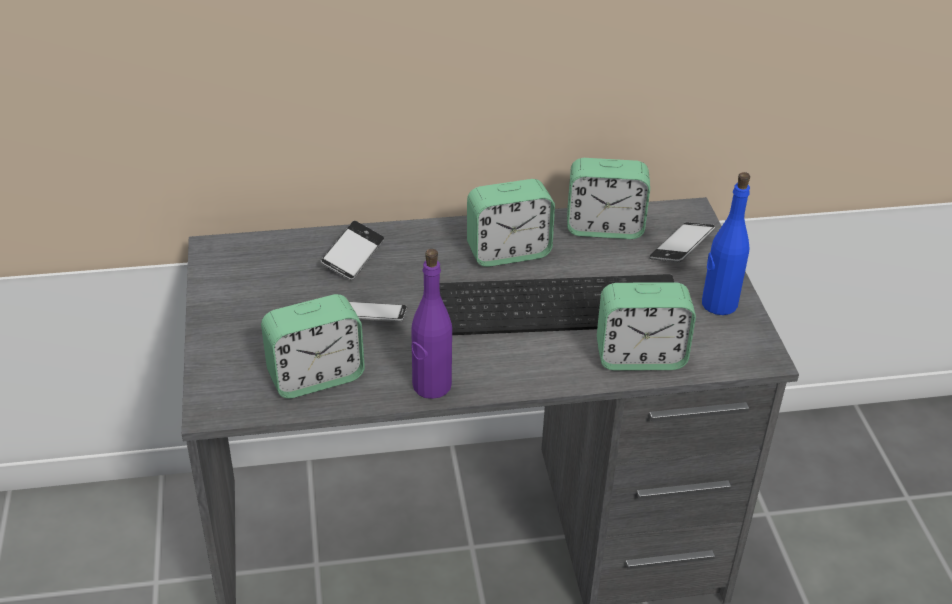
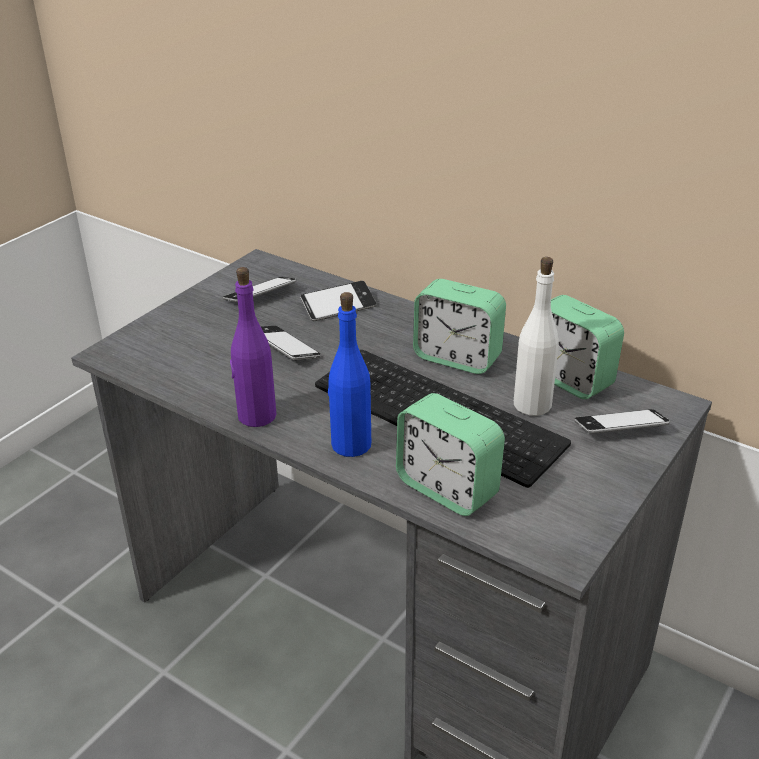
camera: 45 degrees right, 5 degrees down
alarm clock [261,294,365,398] -> none
blue bottle [702,172,750,315] -> blue bottle moved to [328,292,371,457]
none -> phone [223,277,296,302]
none -> white bottle [514,257,559,416]

